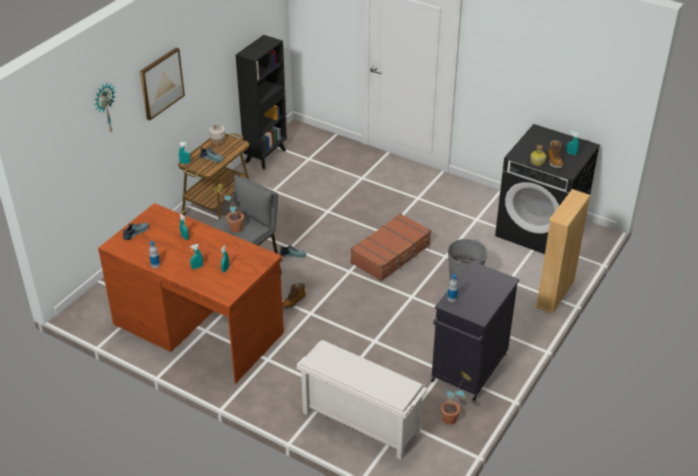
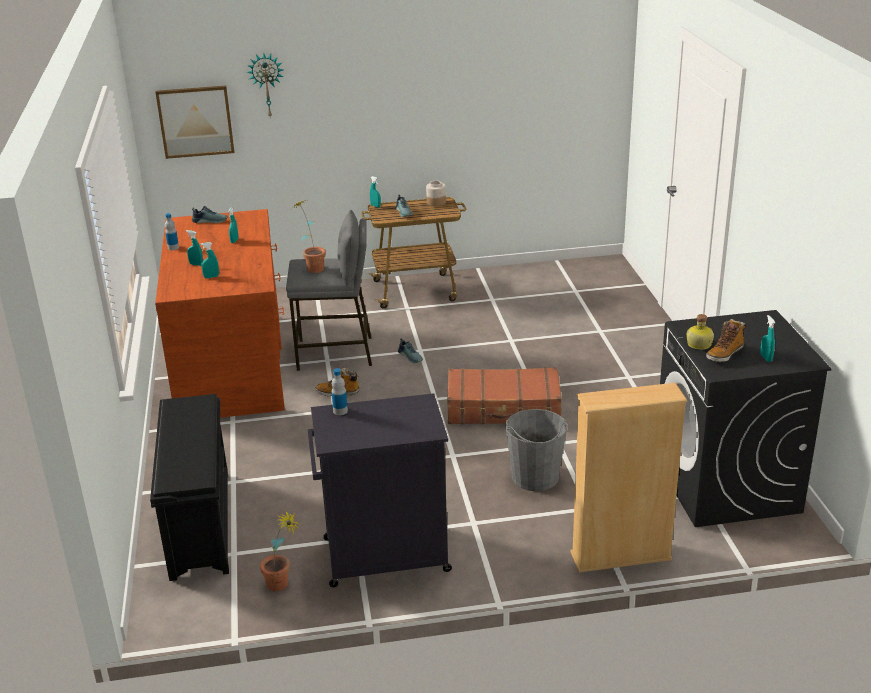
camera: 50 degrees right, 10 degrees down
picture [140,47,185,120] -> picture moved to [155,86,234,159]
black bookcase [236,35,287,169] -> none
white shoe rack [296,340,427,460] -> black shoe rack [150,394,229,581]

